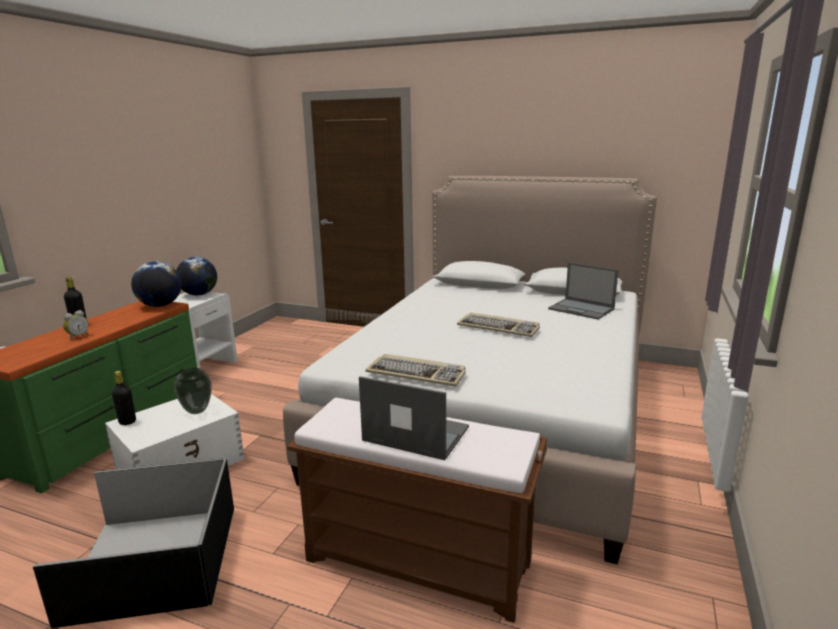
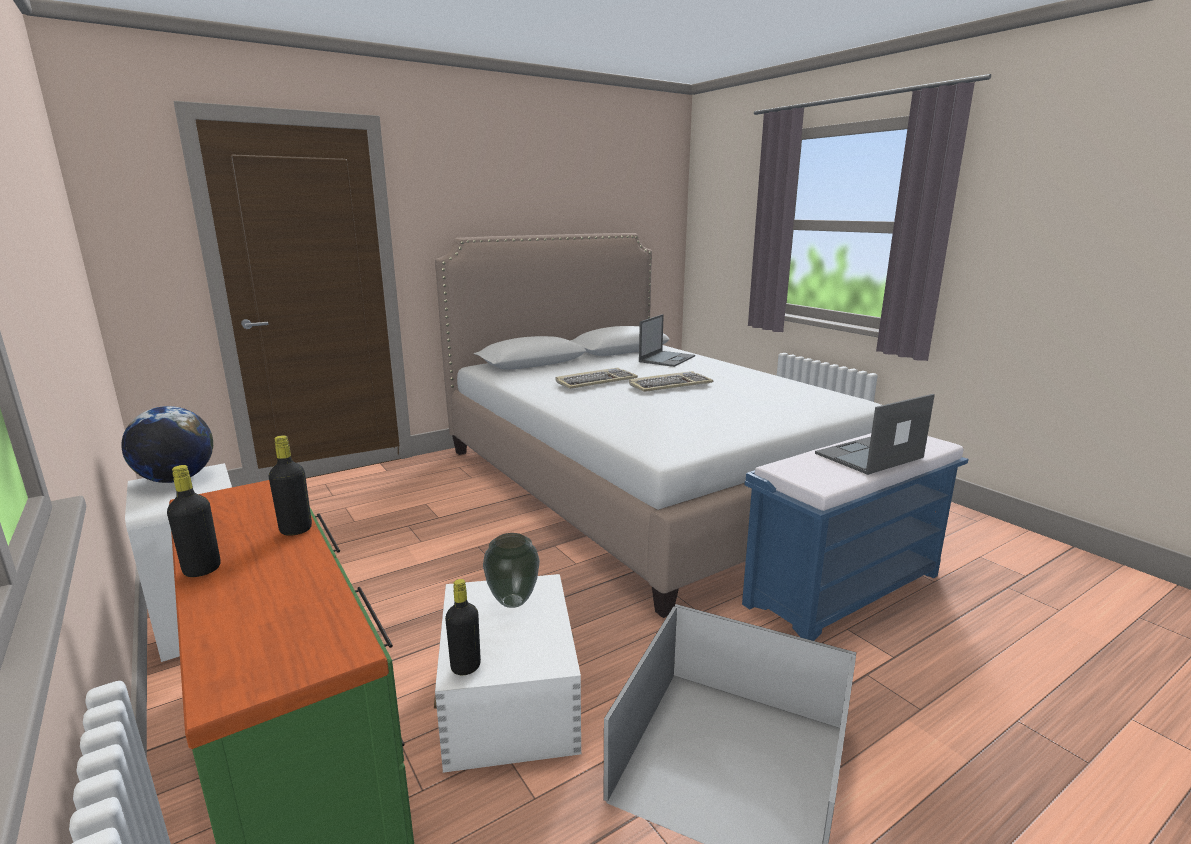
camera: 55 degrees left, 0 degrees up
alarm clock [63,310,89,340] -> none
globe [131,261,181,307] -> none
brown bench [287,398,547,623] -> blue bench [742,433,969,641]
keyboard [366,354,466,387] -> keyboard moved to [556,368,638,389]
laptop [548,263,618,319] -> laptop turned 45 degrees counterclockwise [639,314,695,367]
none -> black bottle [269,435,312,536]

